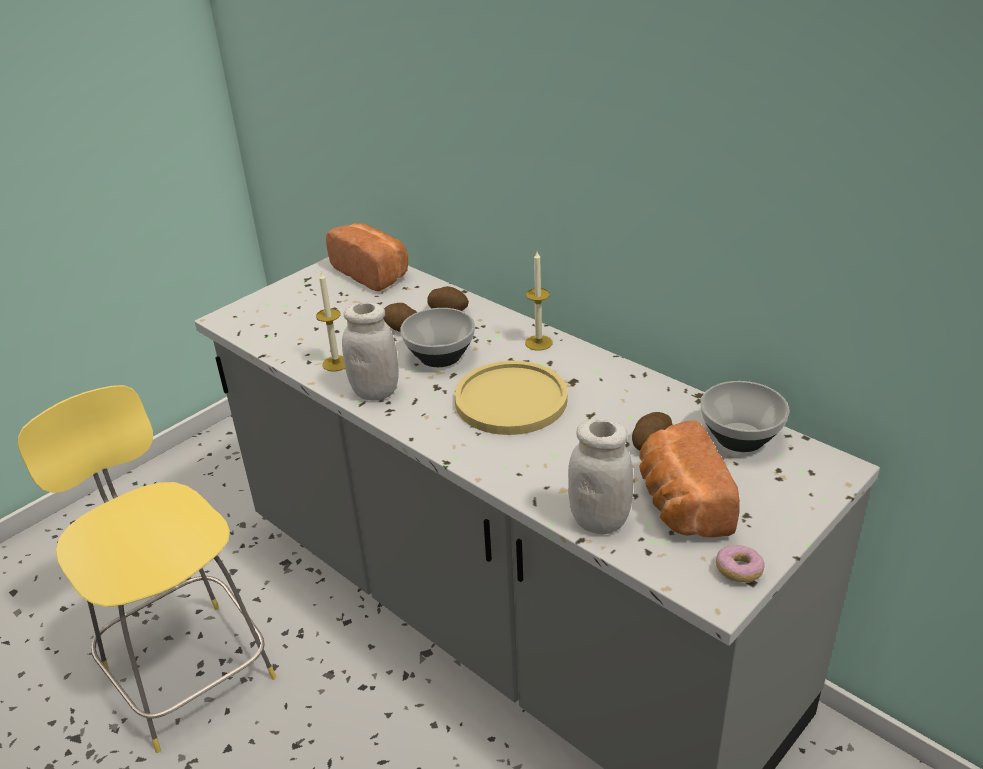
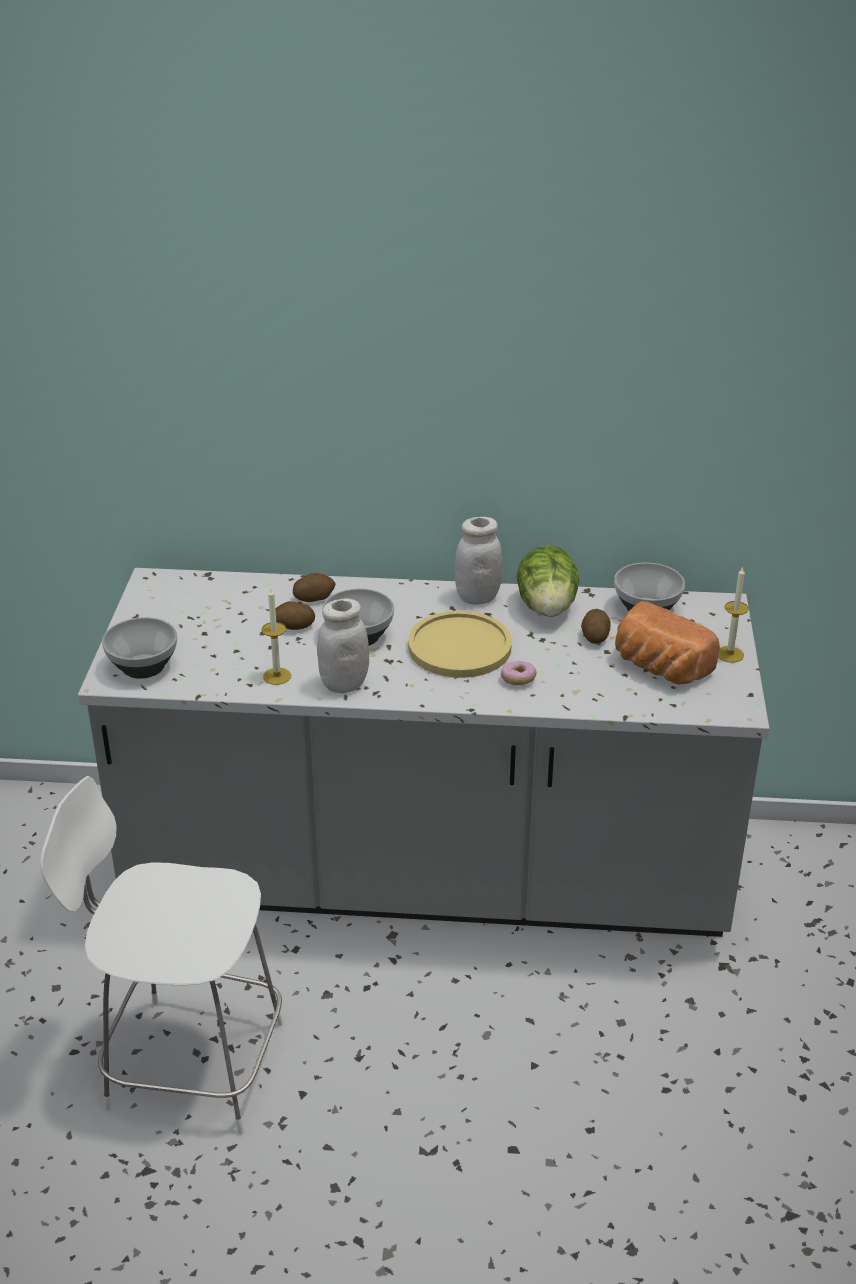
camera: 40 degrees left, 0 degrees up
yellow stool [18,385,277,753] -> white stool [40,776,283,1134]
bread [326,223,408,291] -> none
candle [525,252,552,350] -> candle moved to [718,566,749,663]
white jar [568,418,633,534] -> white jar moved to [455,517,503,605]
donut [716,545,765,582] -> donut moved to [501,661,537,685]
none -> bowl [102,617,177,679]
none -> lettuce [517,545,580,617]

